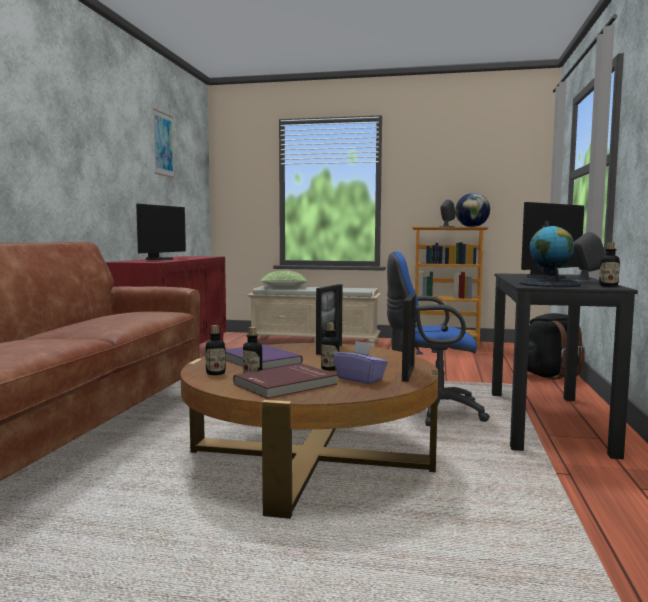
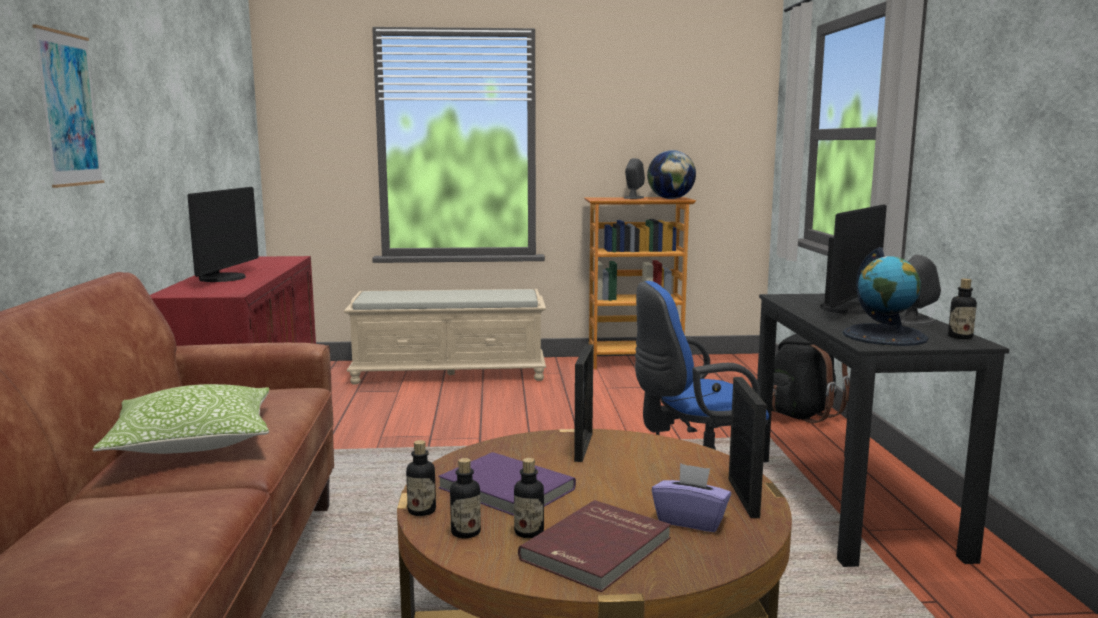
camera: 15 degrees left, 5 degrees up
picture [152,108,175,178] -> picture moved to [32,25,104,188]
pillow [259,271,308,288] -> pillow moved to [93,384,269,454]
bottle [321,323,339,371] -> bottle moved to [406,440,436,516]

